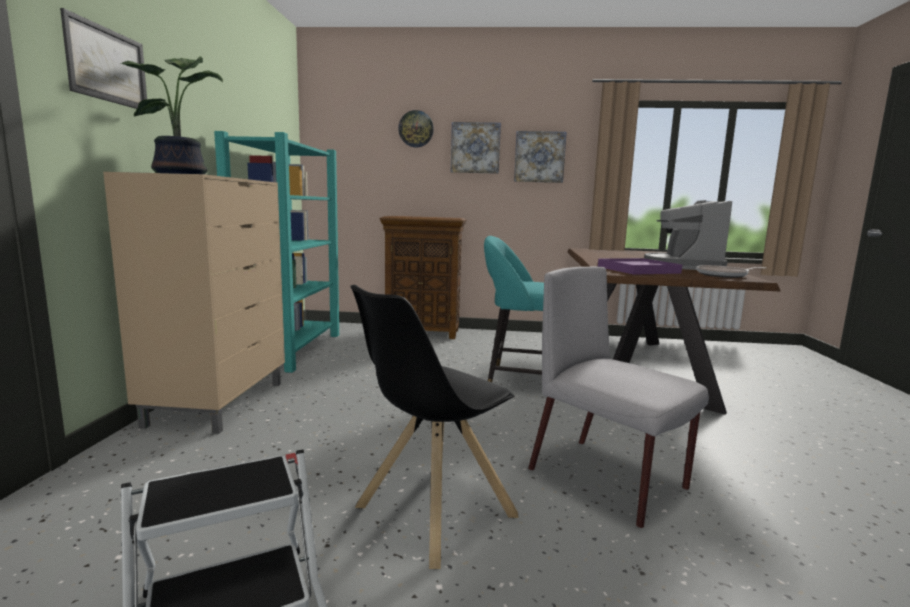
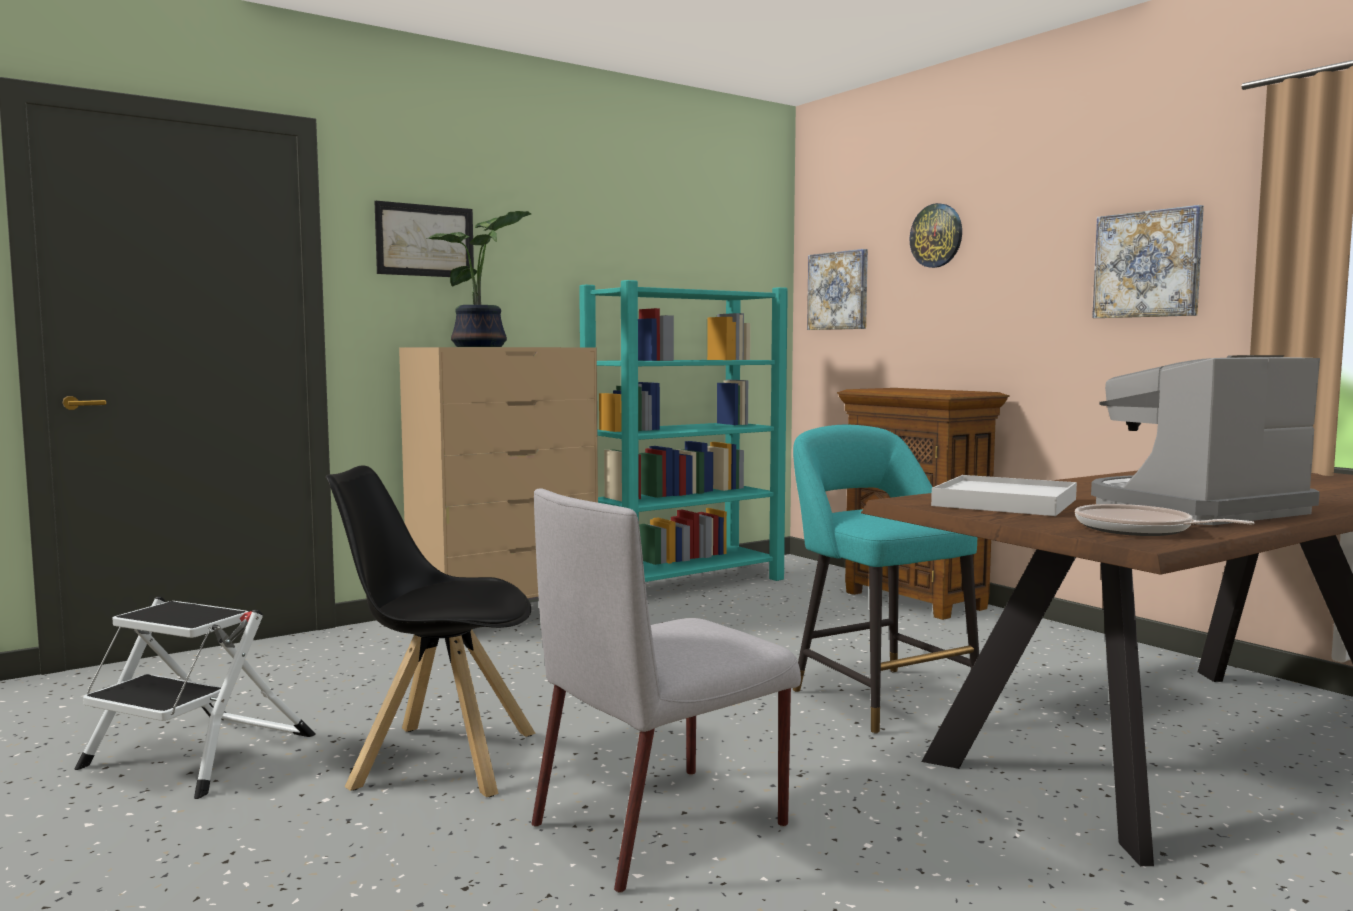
camera: 50 degrees right, 5 degrees down
picture [451,122,501,174] -> picture moved to [807,249,868,330]
grey chair [528,267,709,528] -> grey chair turned 135 degrees counterclockwise [532,488,801,893]
purple tray [598,258,682,275] -> white tray [931,475,1077,516]

